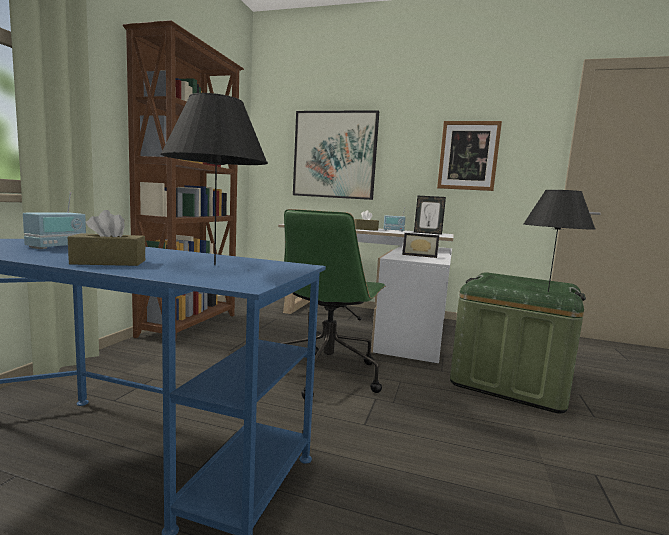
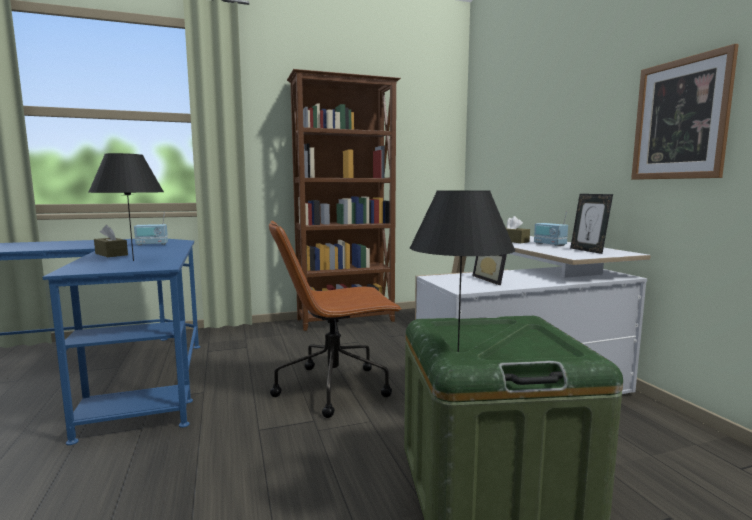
camera: 55 degrees right, 0 degrees up
green office chair [281,209,386,400] -> brown office chair [269,221,402,418]
picture [293,110,379,200] -> none

